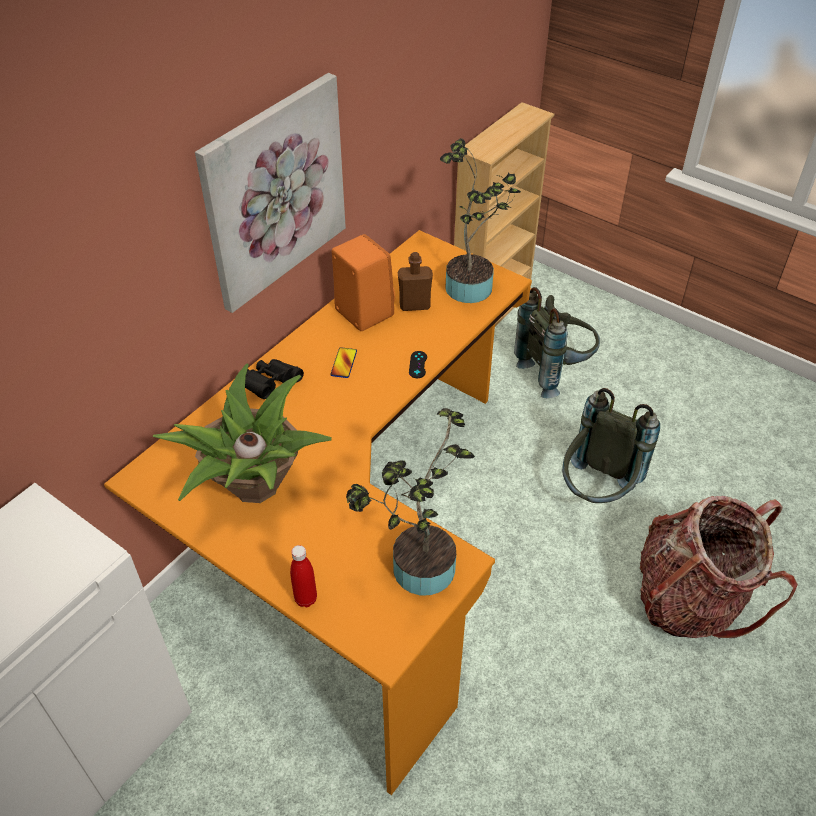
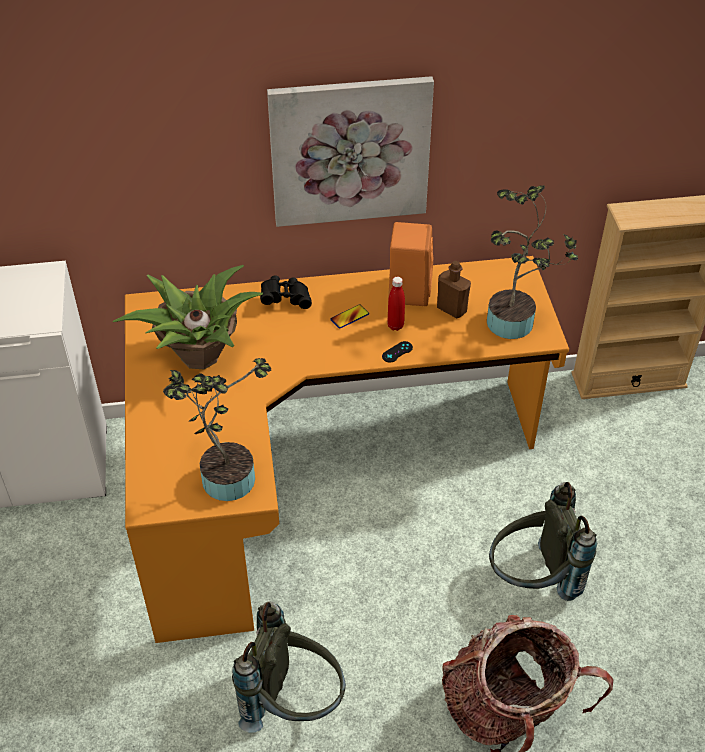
camera: 45 degrees right, 0 degrees up
red bottle [290,545,317,607] -> red bottle moved to [387,277,405,331]
grey backpack [514,287,600,398] -> grey backpack moved to [232,601,346,732]

